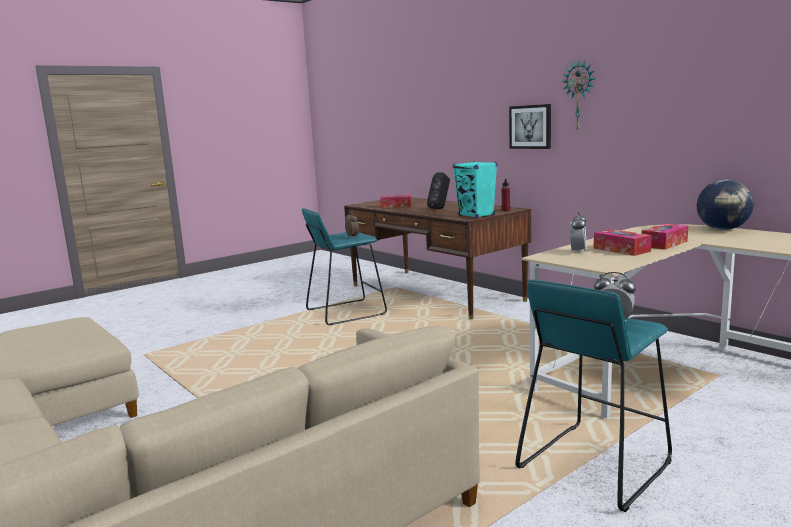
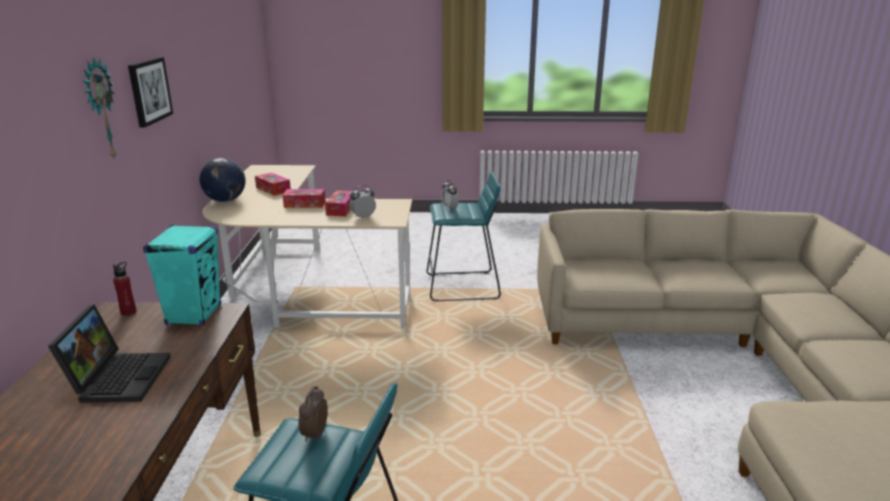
camera: 140 degrees left, 10 degrees up
tissue box [380,195,412,208] -> tissue box moved to [255,173,291,196]
black speaker [427,172,450,209] -> laptop [48,305,171,403]
picture [509,104,551,149] -> picture moved to [128,57,173,128]

